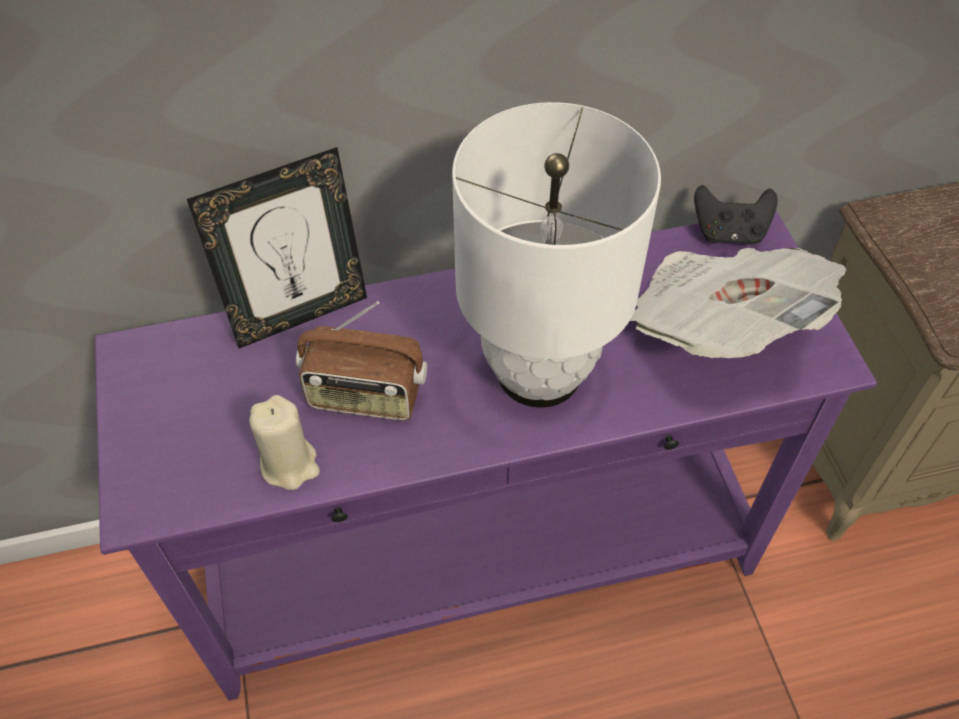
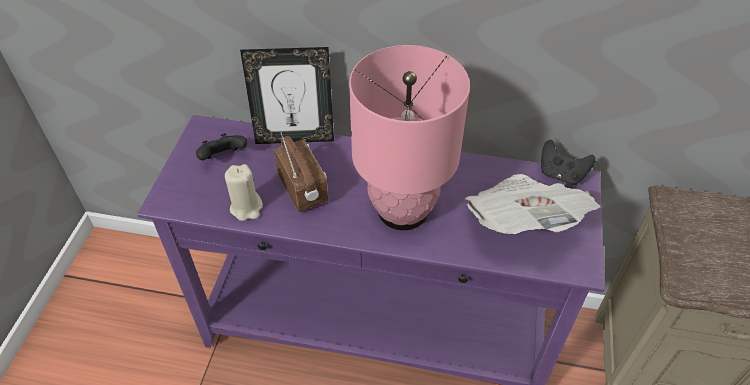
camera: 25 degrees right, 5 degrees down
radio [296,301,427,420] -> radio turned 150 degrees counterclockwise [274,132,328,212]
white table lamp [452,102,661,408] -> pink table lamp [349,45,470,230]
none -> black game controller [196,133,247,161]

